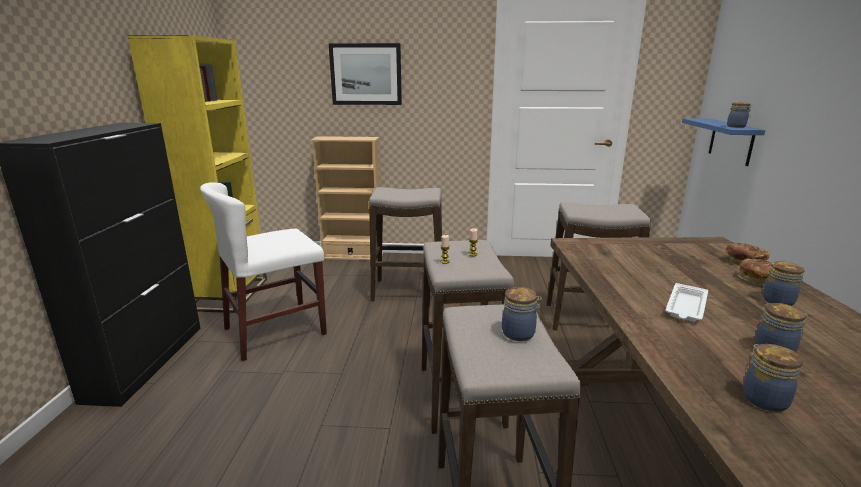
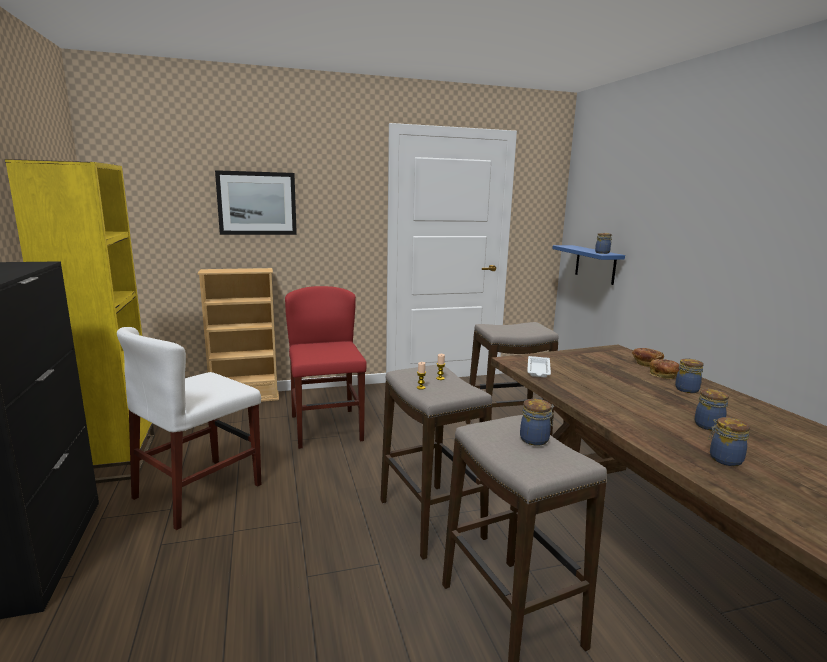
camera: 20 degrees left, 5 degrees down
stool [369,187,442,302] -> red chair [285,286,367,449]
white tray [665,283,708,322] -> white tray moved to [527,356,551,378]

